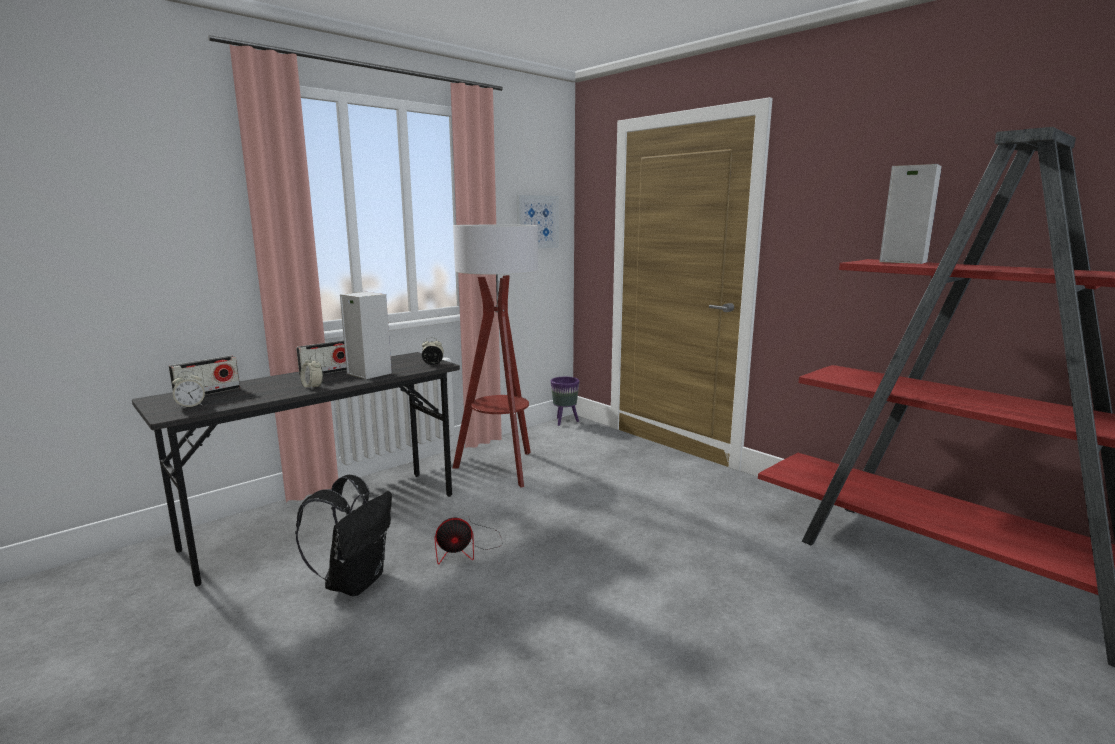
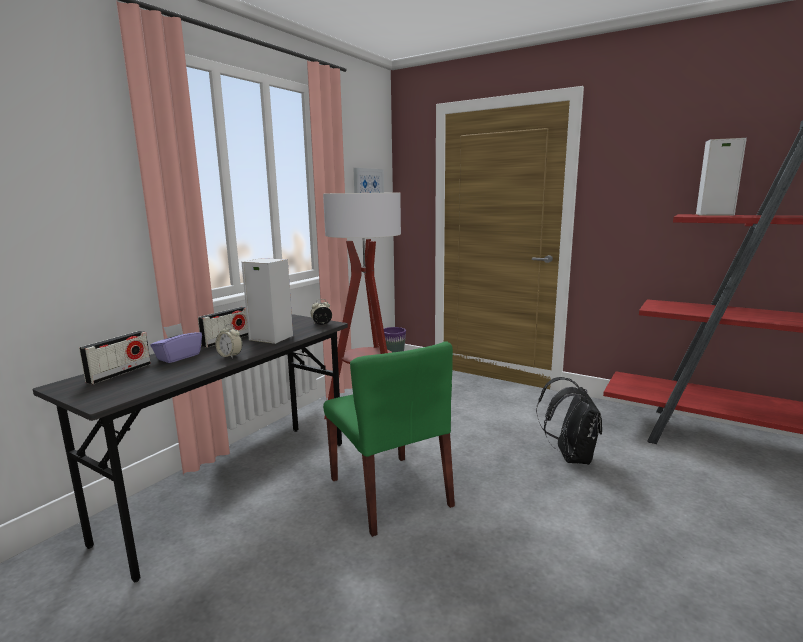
camera: 15 degrees left, 0 degrees up
alarm clock [172,371,205,409] -> none
black backpack [295,475,392,596] -> black backpack moved to [536,377,602,465]
fan [434,518,503,565] -> green chair [323,341,455,537]
none -> purple tissue box [150,323,202,363]

